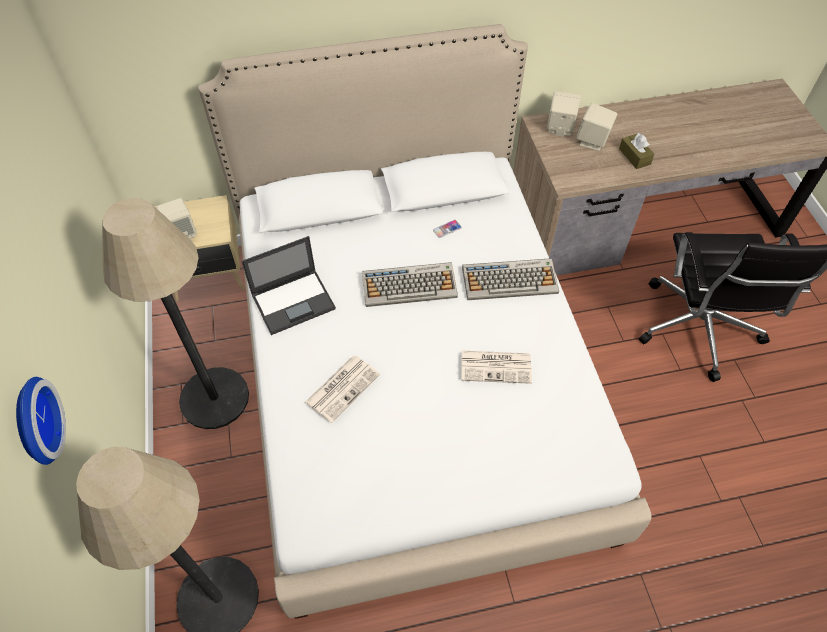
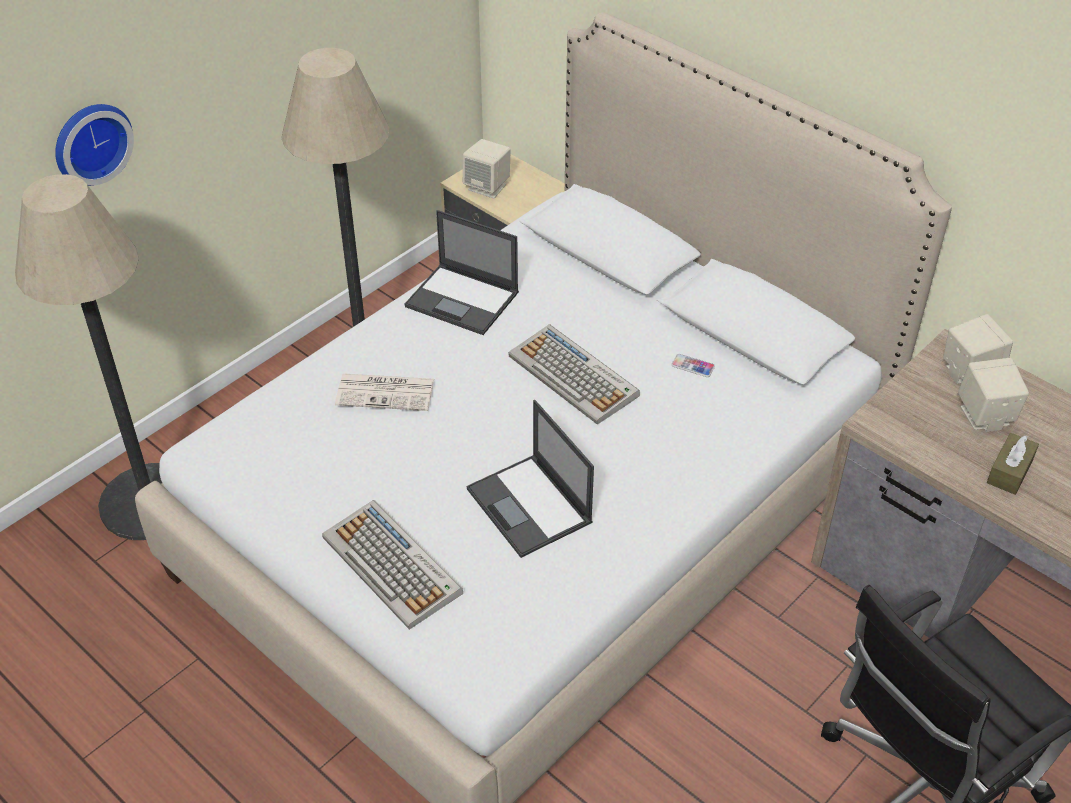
camera: 55 degrees right, 10 degrees down
newspaper [461,351,532,384] -> laptop [467,400,594,558]
keyboard [462,258,559,300] -> keyboard moved to [322,500,463,629]

